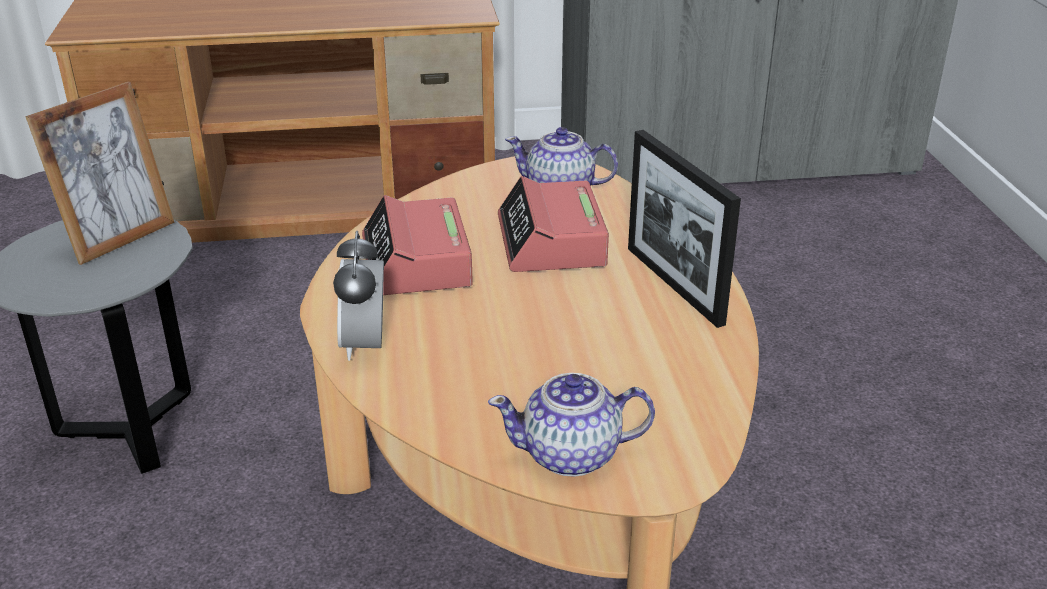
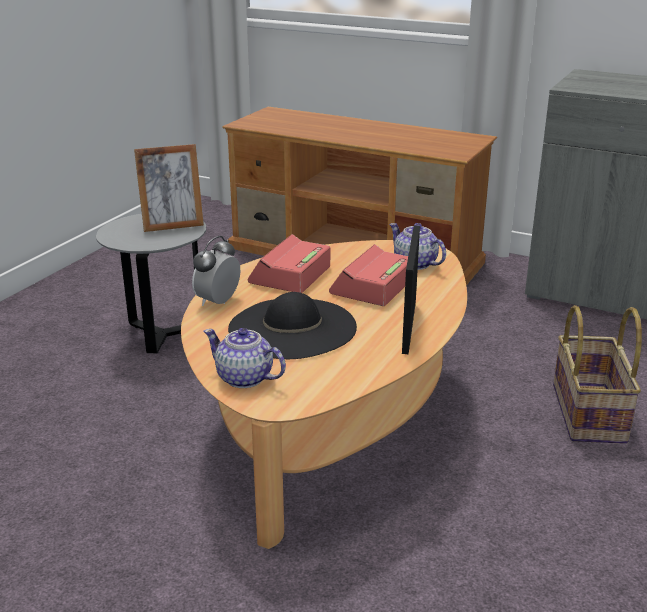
camera: 35 degrees right, 5 degrees down
none -> black hat [228,292,357,359]
none -> basket [553,305,642,444]

